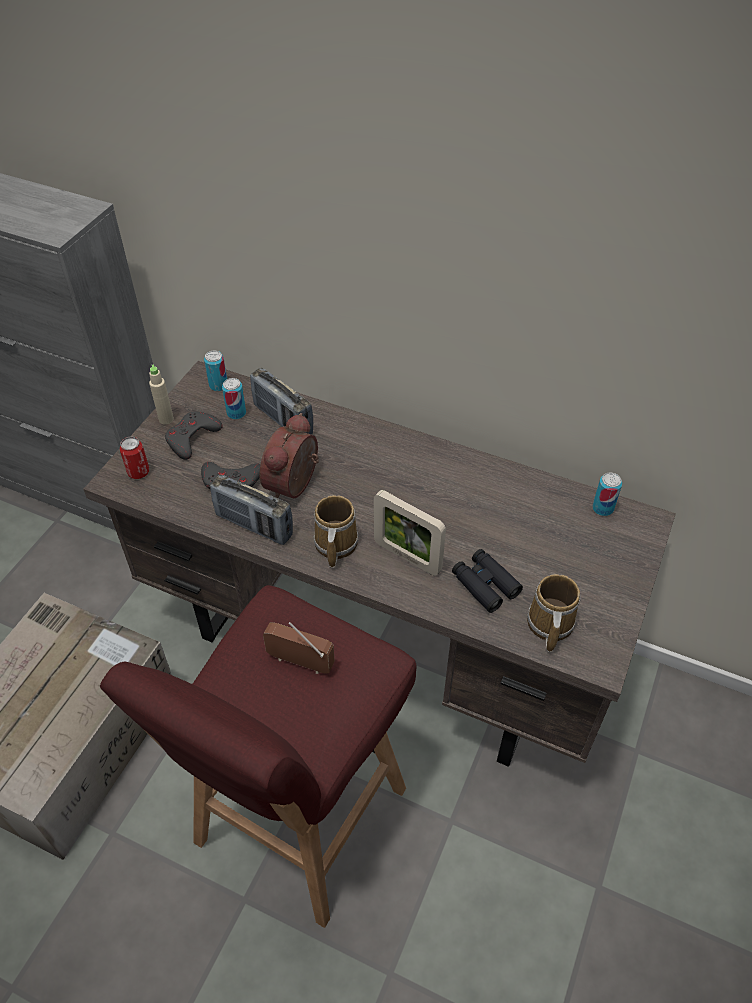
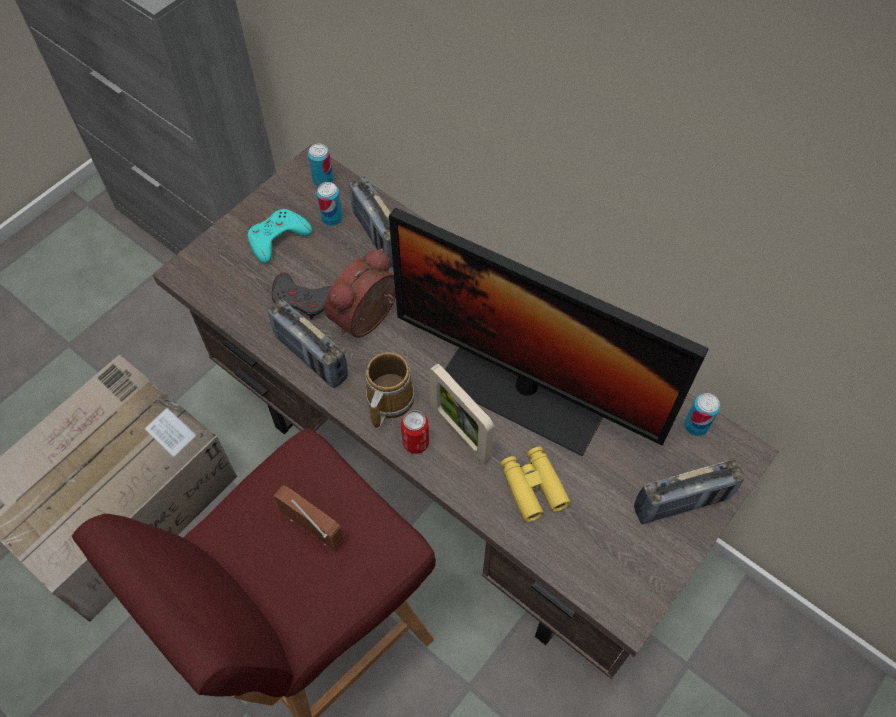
camera: 15 degrees right, 10 degrees up
can [120,436,149,479] -> can moved to [401,410,429,454]
beige bottle [149,364,174,425] -> none
grey game controller [165,411,223,460] -> turquoise game controller [247,209,312,264]
black binoculars [452,549,523,613] -> yellow binoculars [500,447,571,522]
mug [527,574,581,652] -> none
none -> monitor [389,208,709,456]
none -> radio [634,459,745,524]

